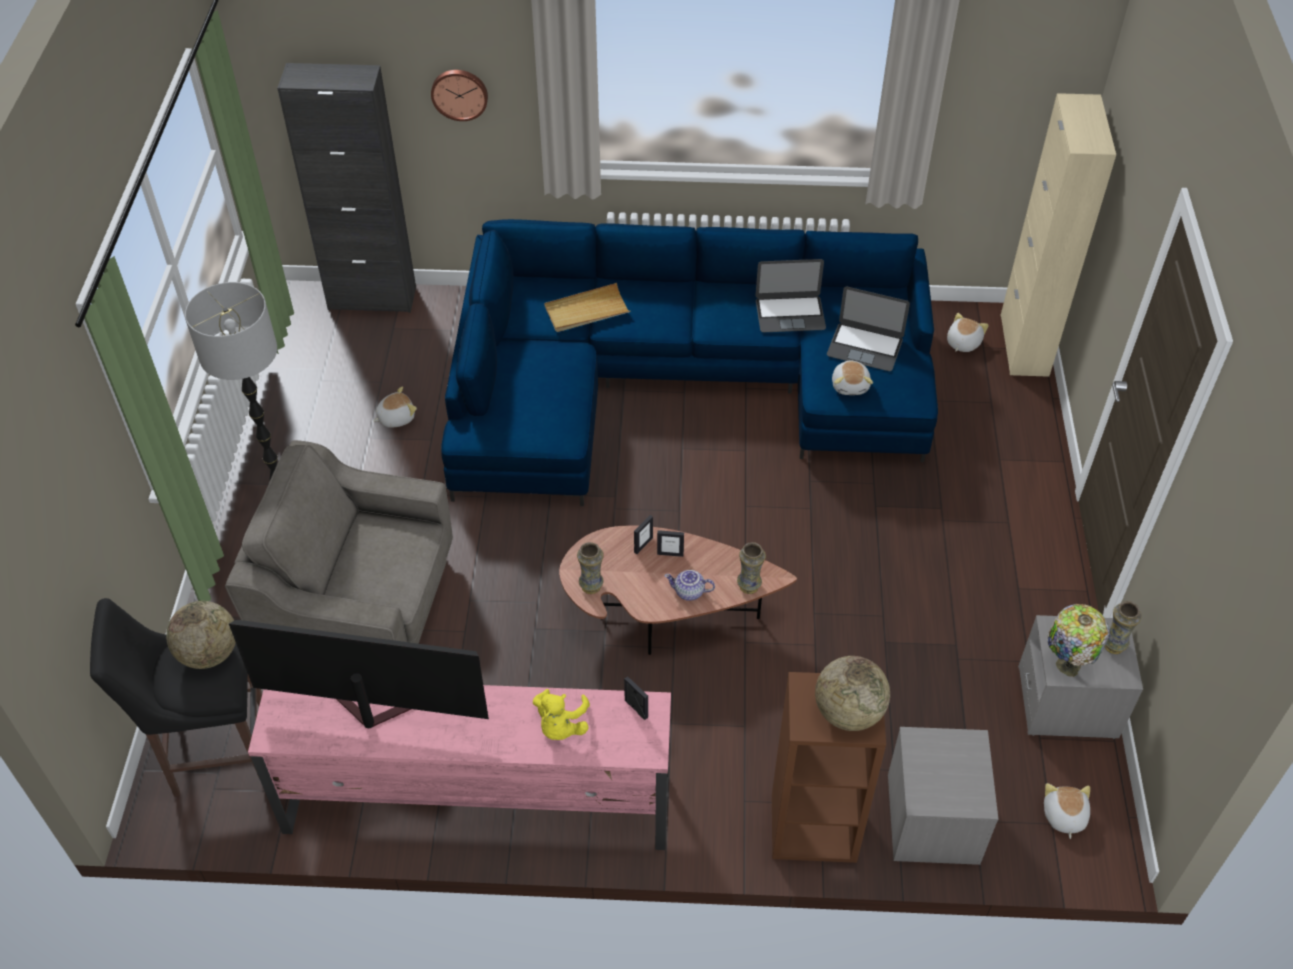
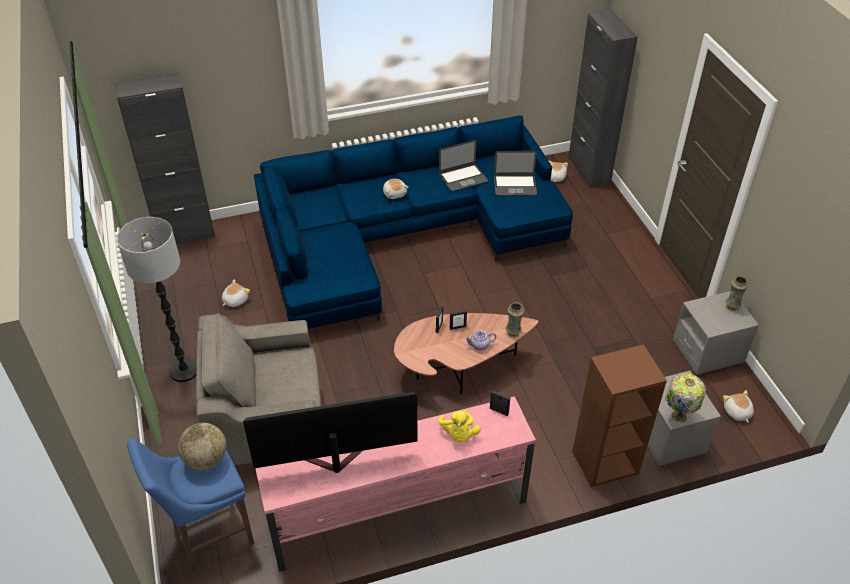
camera: 20 degrees left, 5 degrees down
black stool [90,598,262,797] -> blue stool [127,438,254,572]
wall clock [431,70,488,121] -> none
beige tray [544,283,631,332] -> none
vase [577,542,604,594] -> none
globe [815,656,890,731] -> none
plush toy [832,361,873,395] -> plush toy moved to [383,179,409,199]
beige cabinet [1001,93,1116,377] -> black cabinet [568,9,638,188]
table lamp [1048,604,1109,677] -> table lamp moved to [665,373,706,423]

